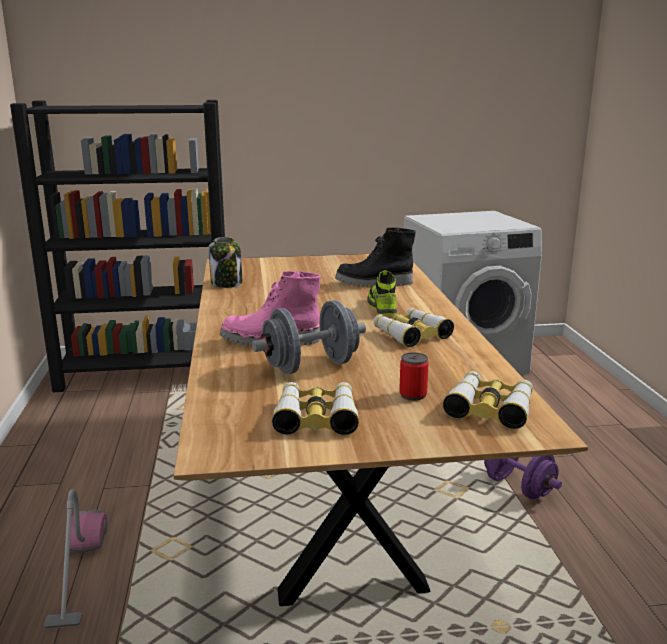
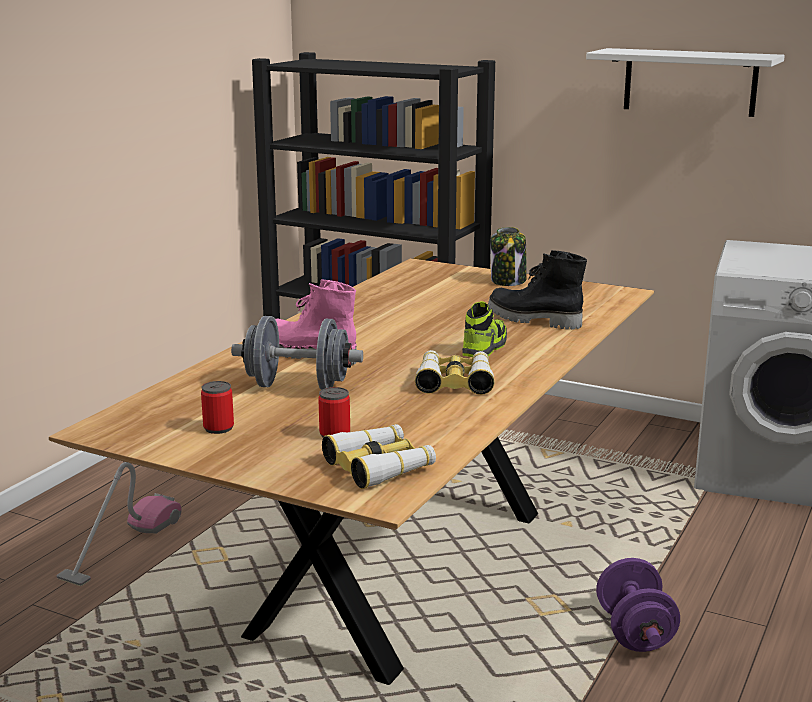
camera: 35 degrees right, 0 degrees up
jar [208,237,242,288] -> jar moved to [490,227,527,286]
binoculars [272,382,359,435] -> can [201,381,234,434]
none -> white shelf [586,48,785,117]

